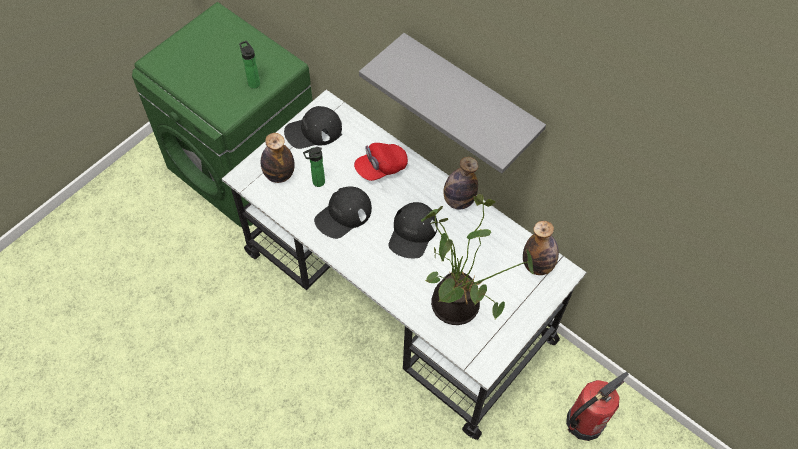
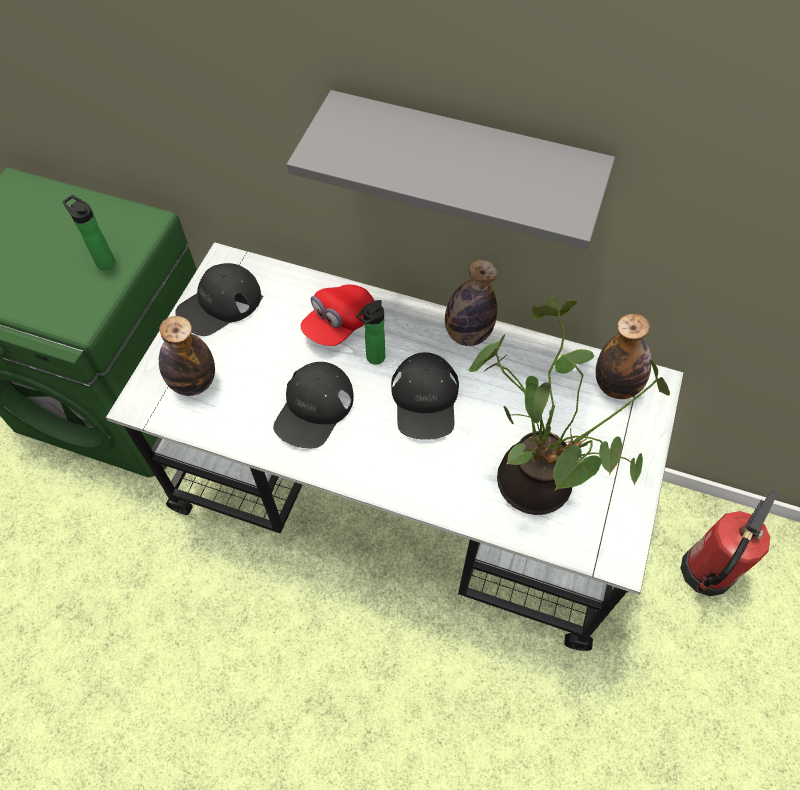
camera: 20 degrees left, 0 degrees up
bottle [303,147,325,187] -> bottle moved to [356,300,385,365]

